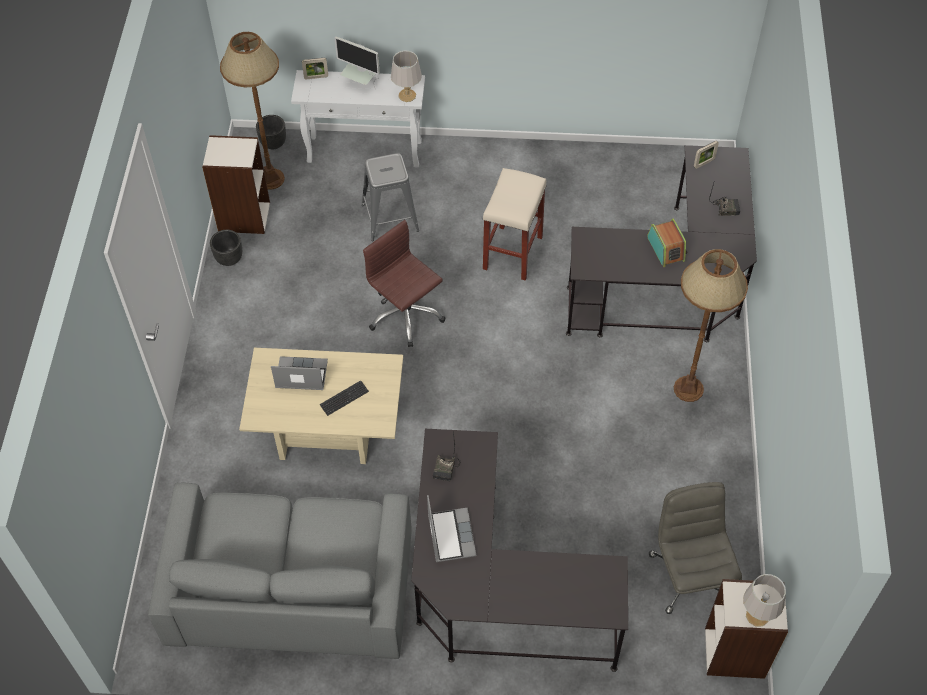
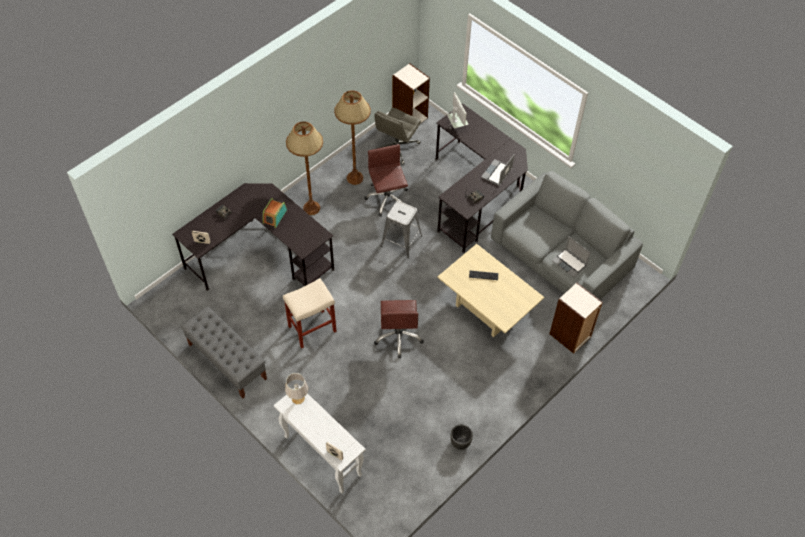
camera: 140 degrees left, 0 degrees up
bookcase [202,135,270,234] -> bookcase moved to [549,283,603,354]
brown floor lamp [220,32,285,189] -> brown floor lamp moved to [334,90,371,185]
black planter [256,115,286,150] -> none
laptop [271,356,328,390] -> laptop moved to [552,236,591,278]
monitor [335,37,380,88] -> monitor moved to [447,92,468,128]
grey stool [362,153,419,241] -> grey stool moved to [381,201,422,258]
grey table lamp [743,574,786,627] -> none
none -> grey bench [181,306,267,399]
none -> brown office chair [364,144,408,217]

